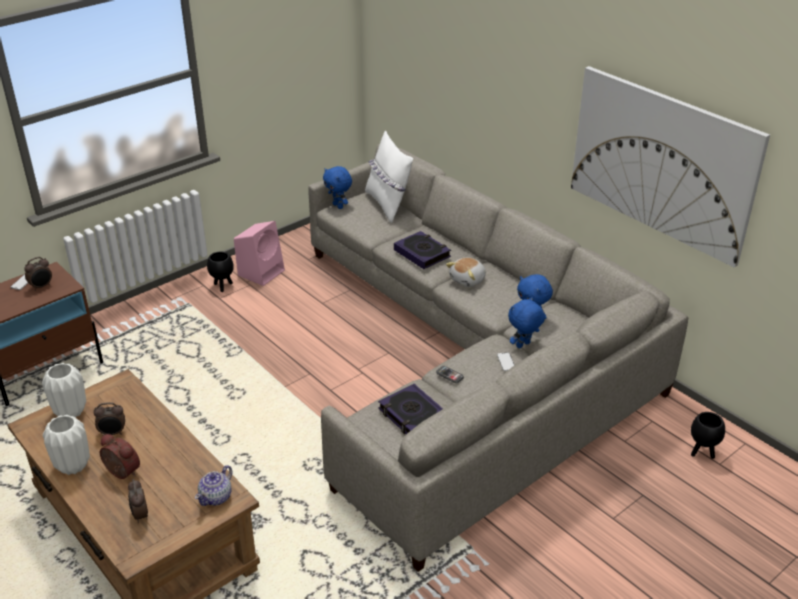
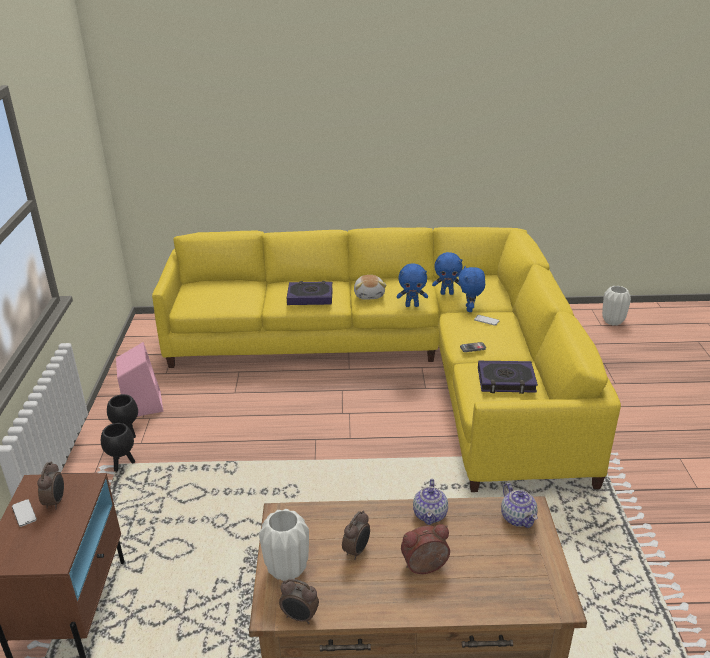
camera: 50 degrees left, 5 degrees down
white vase [43,415,90,475] -> white vase moved to [602,286,631,326]
alarm clock [128,479,148,523] -> alarm clock moved to [279,579,319,624]
grey sofa [308,144,688,572] -> yellow sofa [152,227,621,492]
blue plush toy [323,166,352,209] -> blue plush toy moved to [397,263,428,307]
white pillow [365,131,413,223] -> none
picture [571,66,770,268] -> none
black planter [691,412,725,459] -> black planter moved to [101,423,135,472]
none -> teapot [413,479,448,525]

